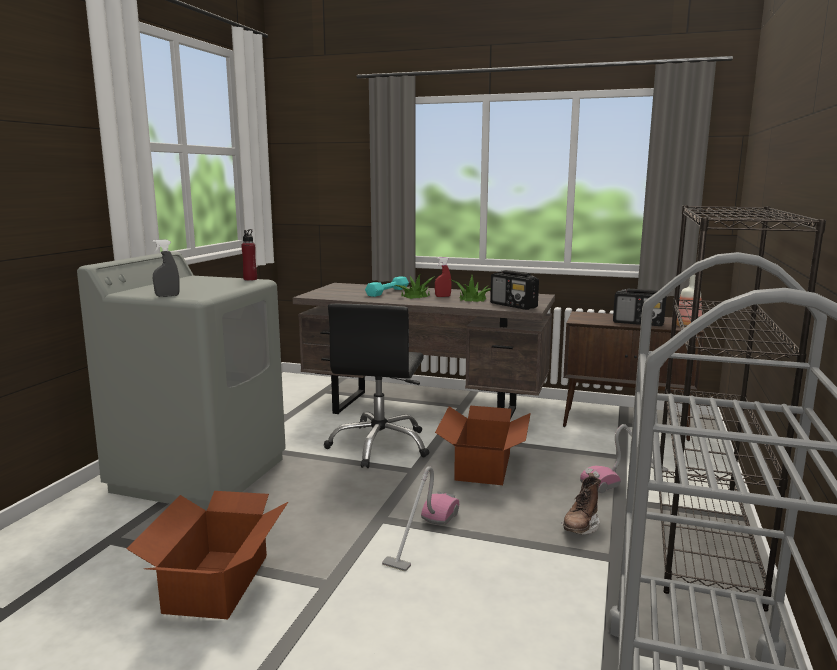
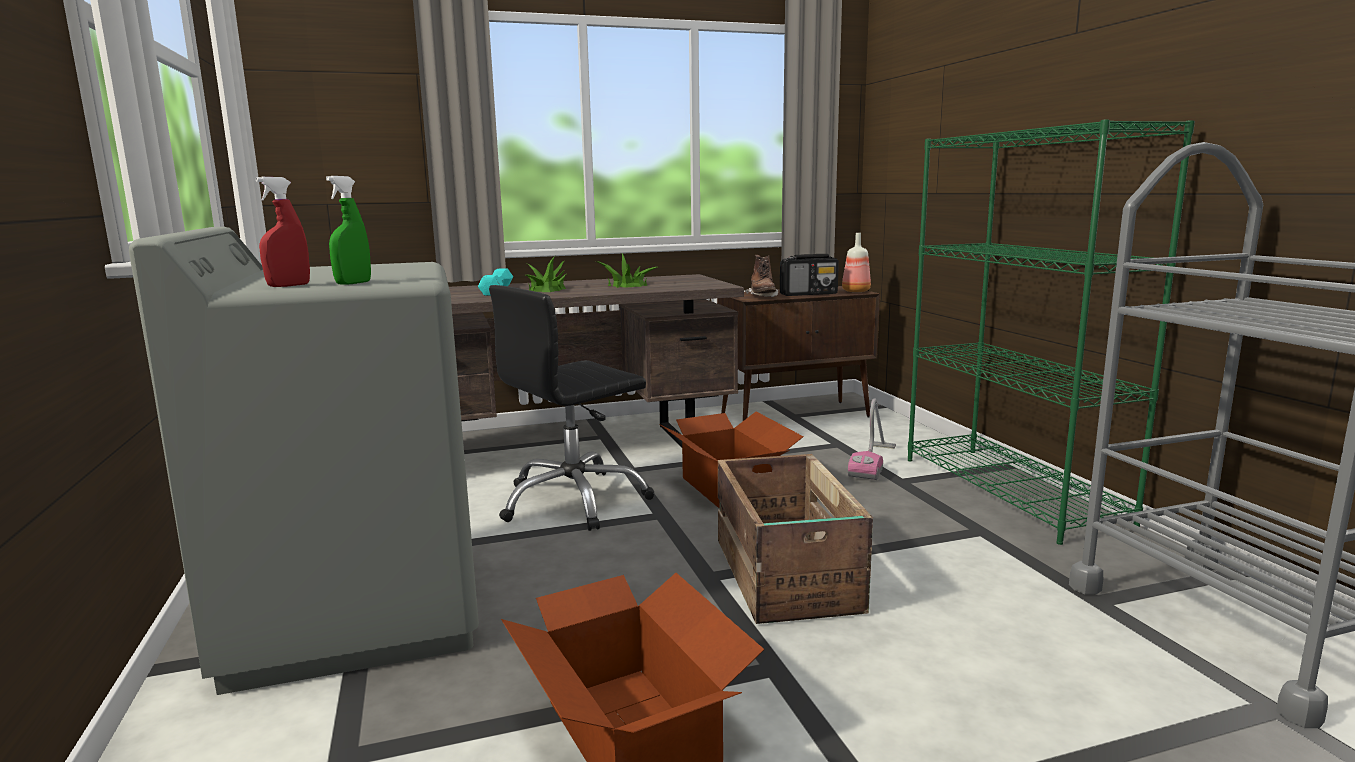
camera: 35 degrees left, 0 degrees up
grey spray bottle [152,239,180,297] -> green spray bottle [326,176,371,285]
red bottle [241,229,257,281] -> none
black office chair [324,304,429,468] -> black office chair turned 75 degrees clockwise [489,285,654,531]
vacuum cleaner [382,466,459,571] -> crate [718,454,873,624]
red spray bottle [435,257,452,297] -> red spray bottle moved to [256,177,310,287]
radio [490,270,539,310] -> none
brown boot [561,473,601,535] -> brown boot moved to [746,255,778,297]
black bookcase [659,205,826,612] -> green bookcase [908,119,1195,545]

